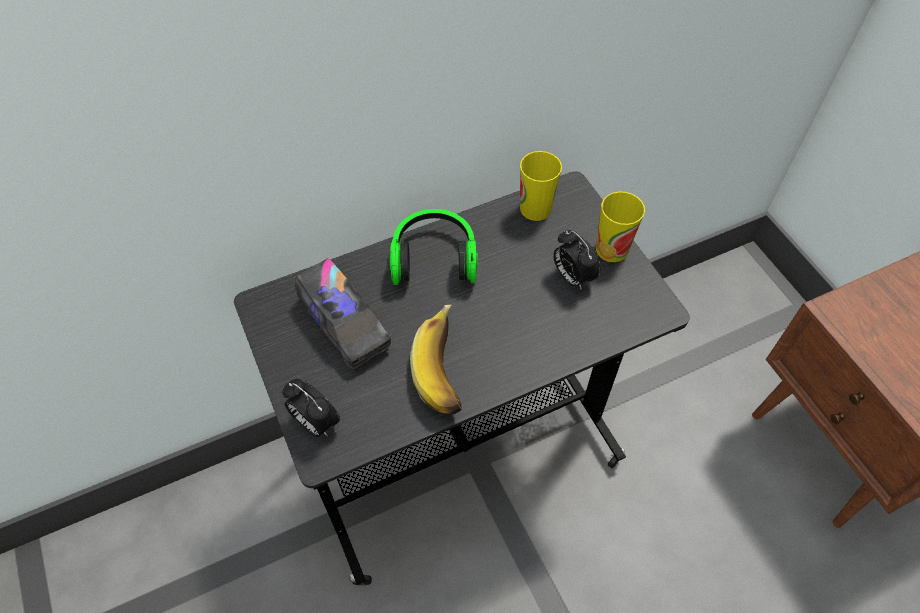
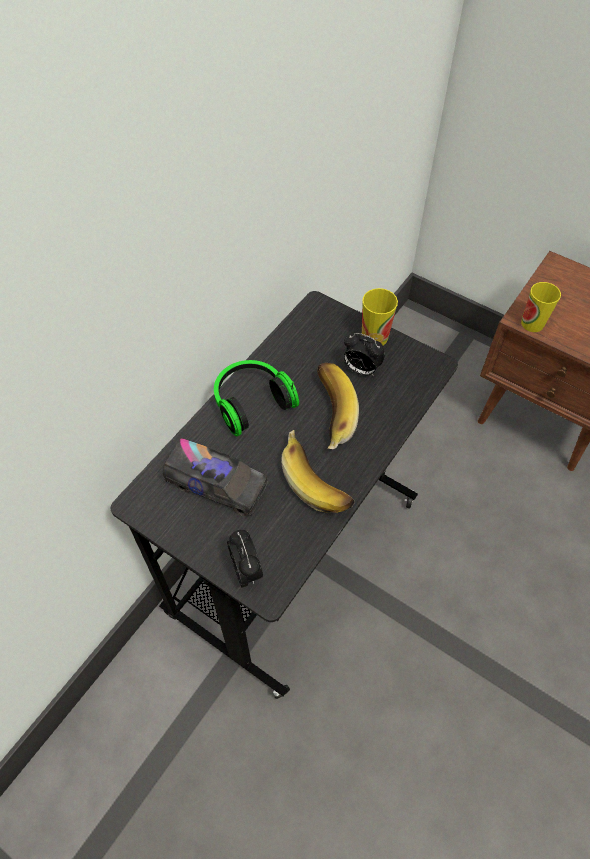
camera: 30 degrees left, 0 degrees up
alarm clock [282,379,340,437] -> alarm clock turned 120 degrees counterclockwise [227,530,263,588]
cup [520,151,562,221] -> cup moved to [521,282,561,332]
none -> banana [317,363,359,449]

